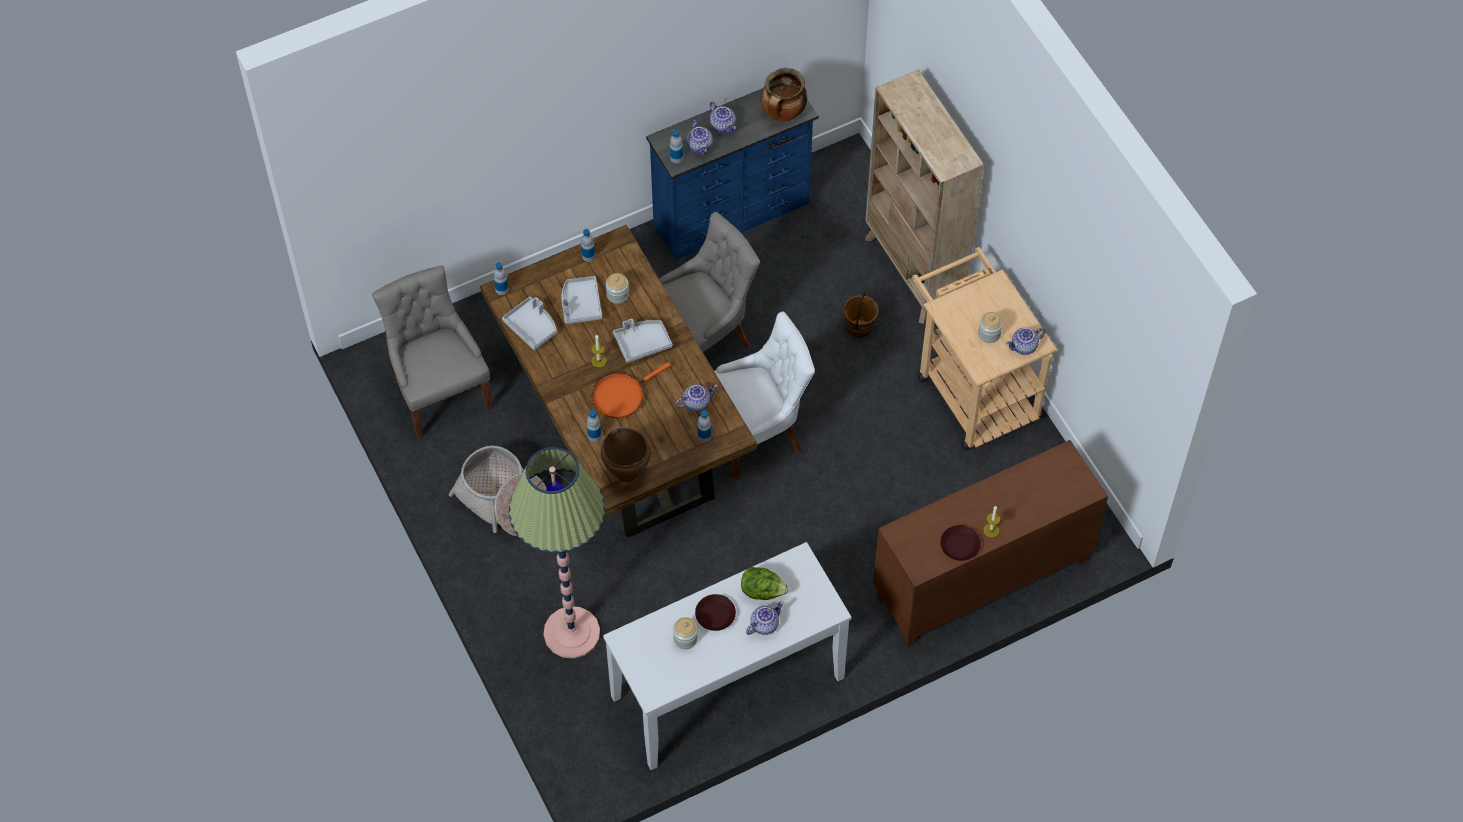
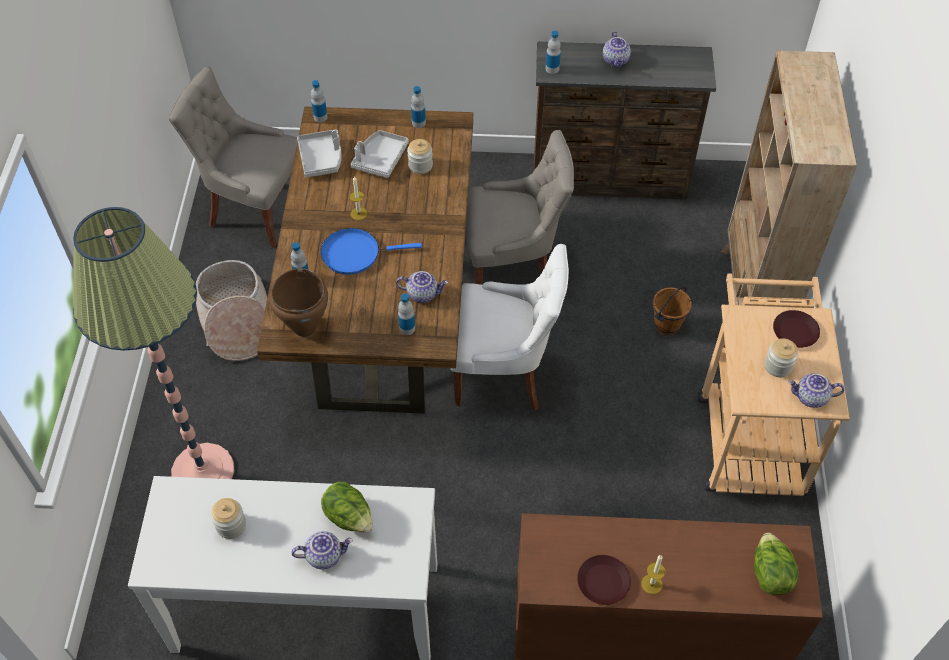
camera: 30 degrees right, 5 degrees down
grey chair [372,265,492,439] -> grey chair turned 75 degrees counterclockwise [169,66,298,248]
orange frying pan [592,362,671,419] -> blue frying pan [321,228,422,275]
grey tray [613,319,673,363] -> none
blue dresser [646,88,819,261] -> brown dresser [534,41,716,200]
teapot [687,120,713,155] -> none
brown plate [695,594,736,631] -> brown plate moved to [773,310,820,348]
cooking pot [761,68,807,122] -> none
none -> lettuce [754,533,799,595]

